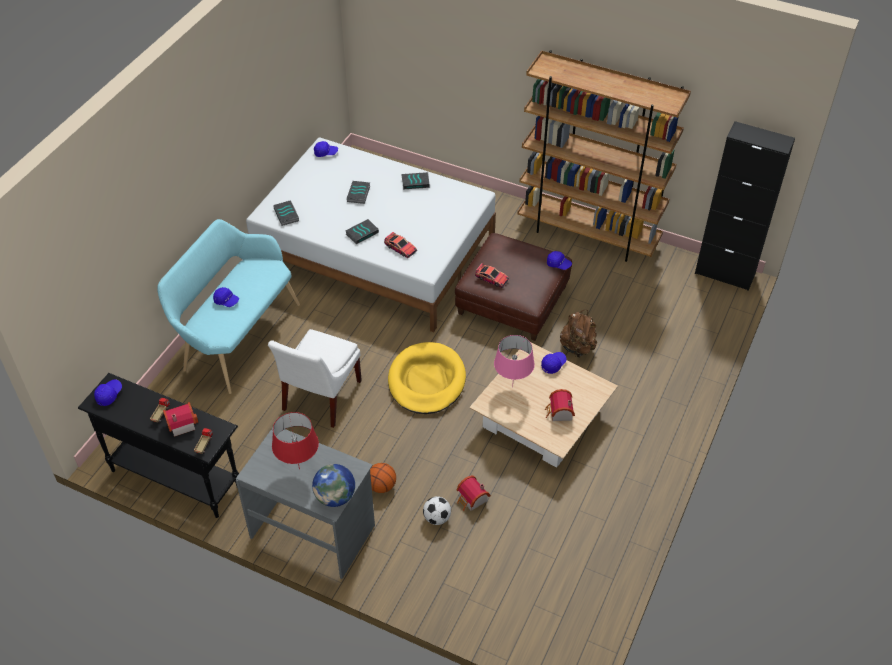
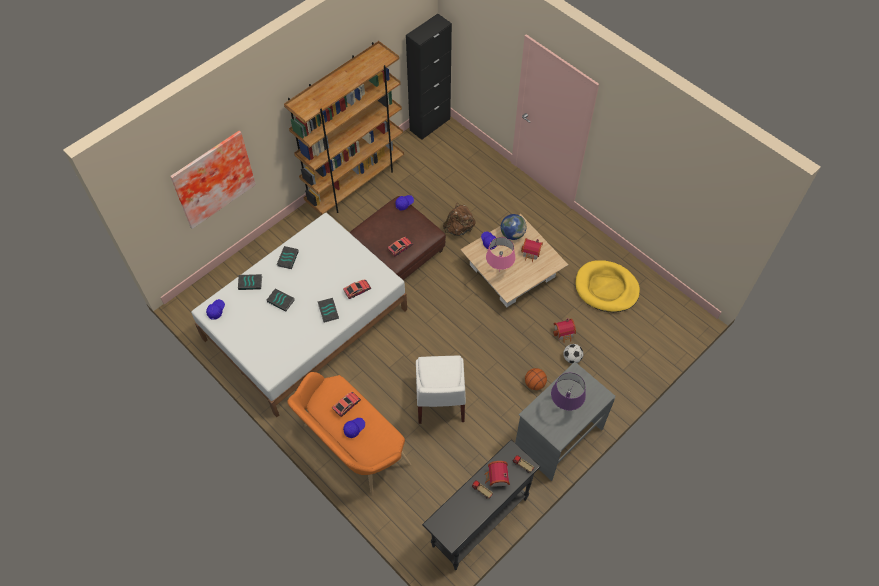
camera: 70 degrees left, 10 degrees up
blue cap [94,379,122,406] -> none
turquoise bench [157,219,300,394] -> orange bench [287,372,411,495]
white chair [268,329,362,428] -> white chair turned 45 degrees clockwise [416,356,466,424]
red table lamp [272,412,319,469] -> purple table lamp [551,373,586,411]
book [273,200,299,226] -> book moved to [238,274,262,290]
globe [312,464,355,507] -> globe moved to [501,214,526,240]
yellow dog bed [388,342,466,414] -> yellow dog bed moved to [575,260,640,312]
none -> picture [170,131,256,229]
none -> toy car [332,392,361,417]

